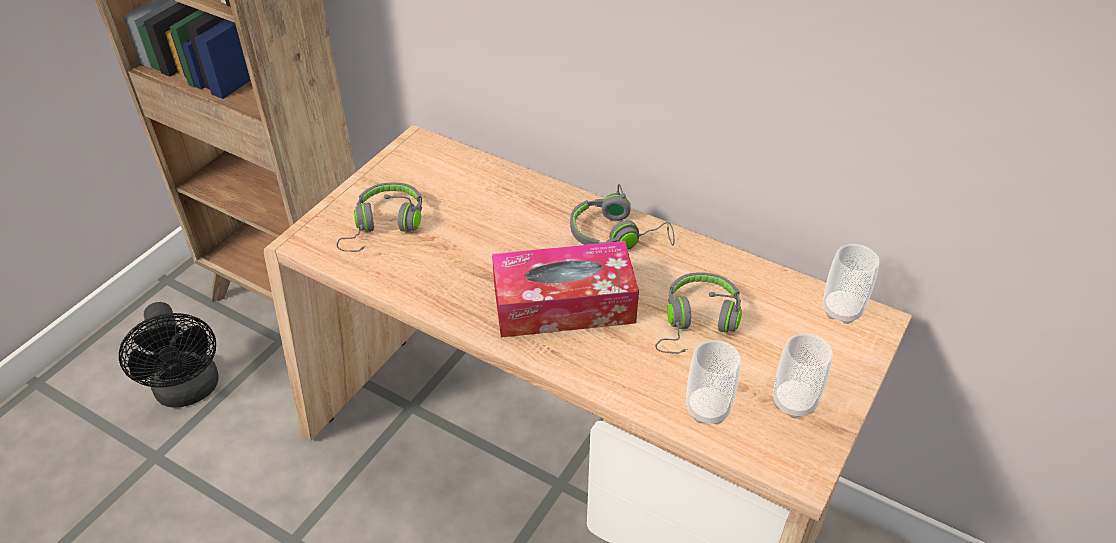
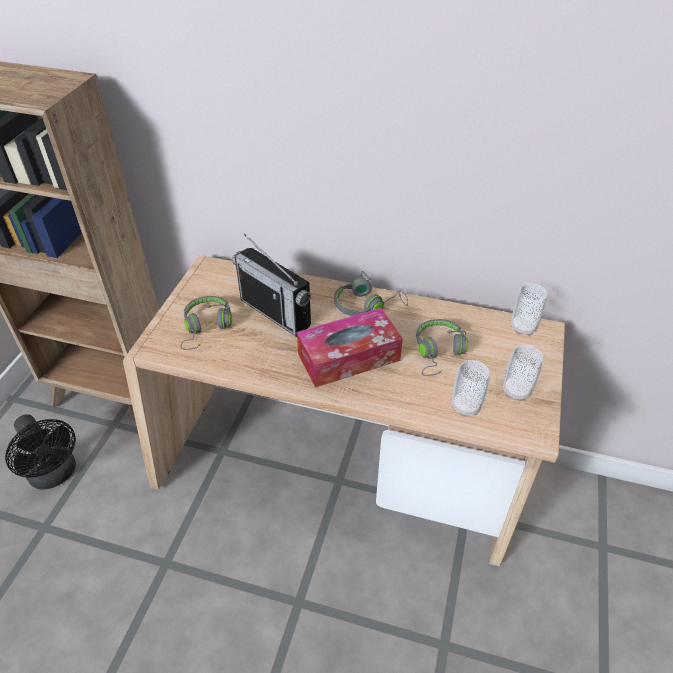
camera: 15 degrees left, 0 degrees up
none -> radio [232,234,311,337]

